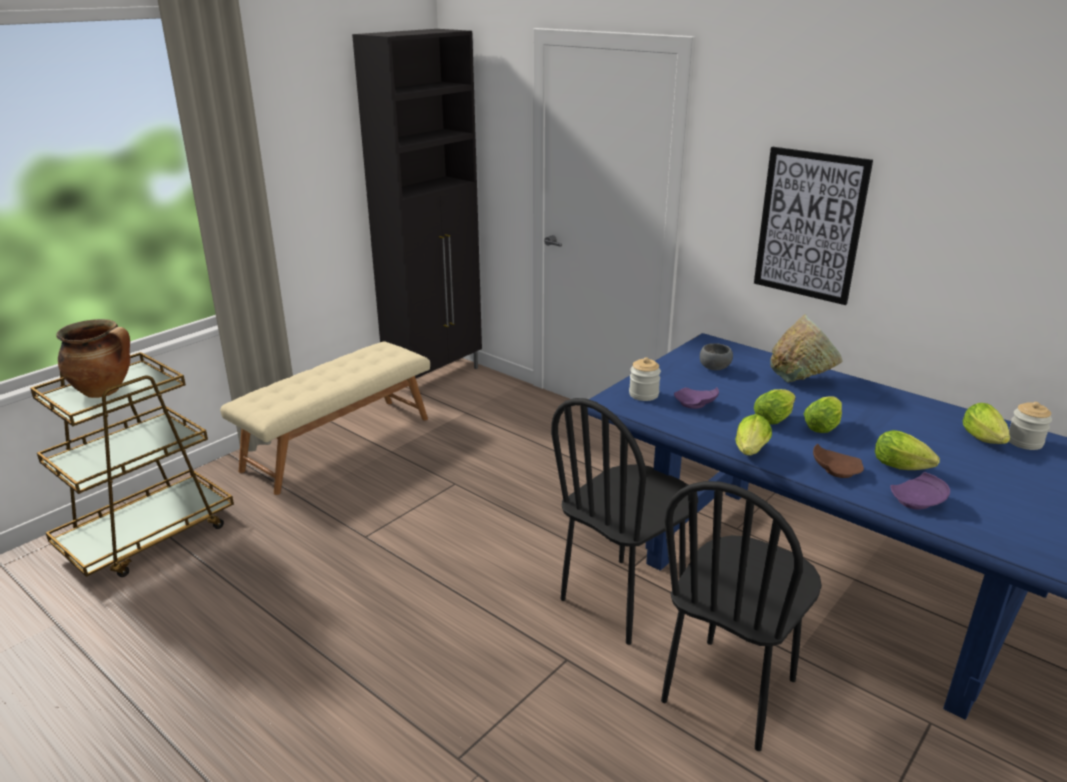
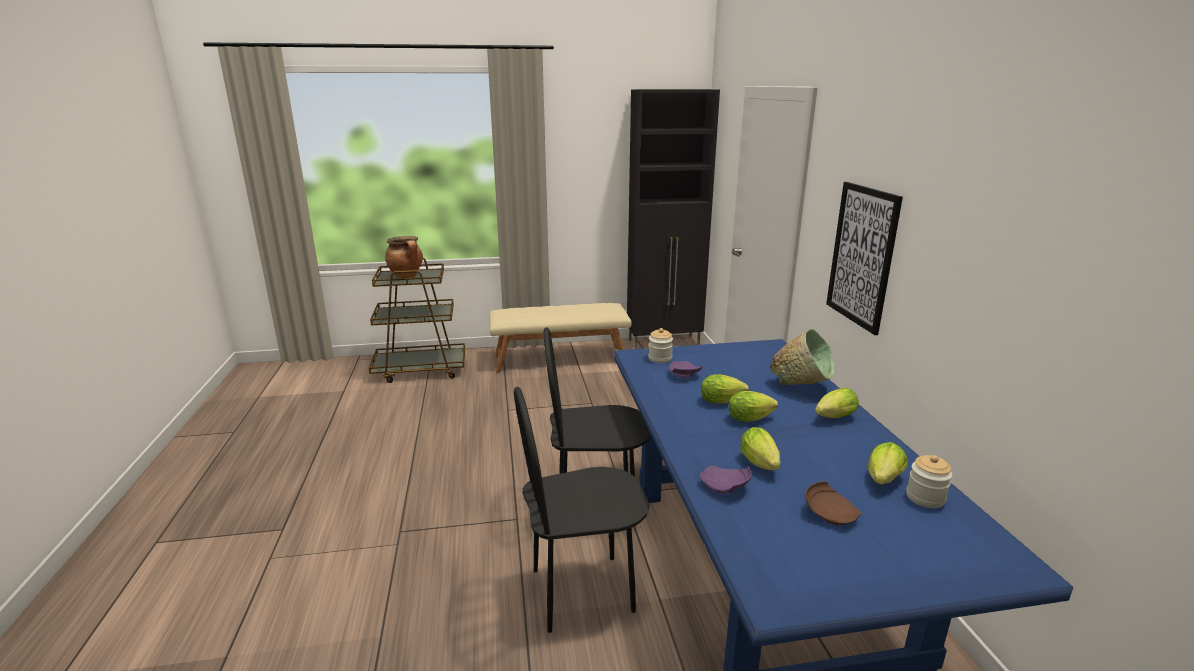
camera: 40 degrees right, 5 degrees down
grey bowl [700,343,733,370] -> none
lettuce [735,414,772,456] -> lettuce moved to [815,388,859,418]
brown plate [813,444,864,478] -> brown plate moved to [805,481,861,525]

